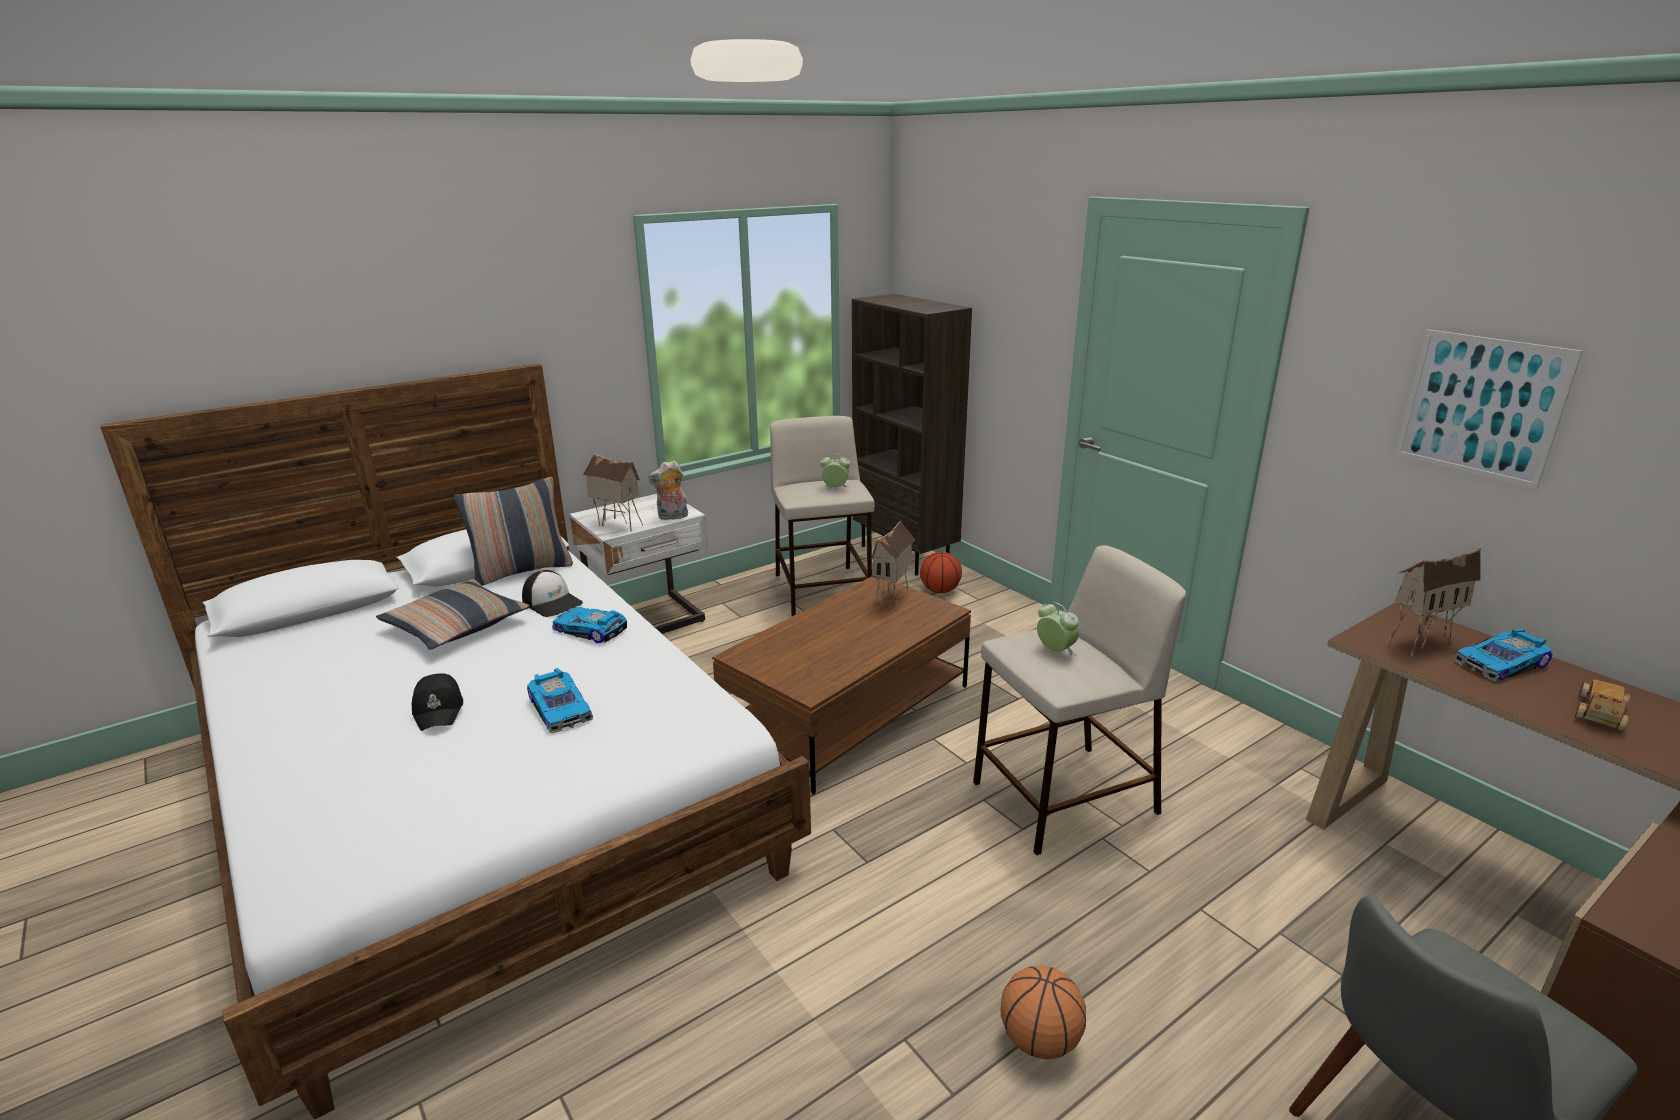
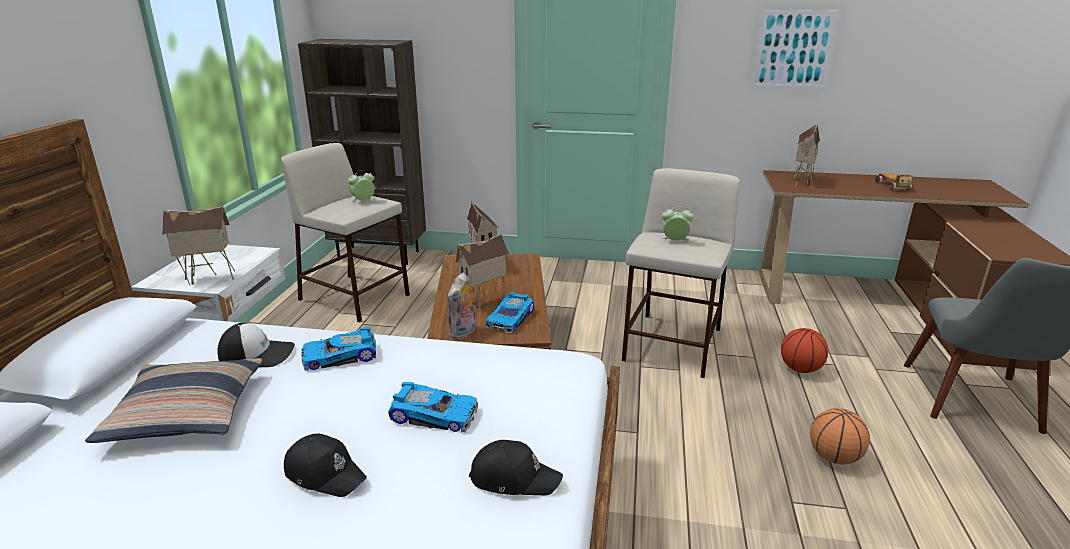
camera: 45 degrees left, 0 degrees up
pillow [454,477,573,586] -> none
plush toy [649,460,688,520] -> plush toy moved to [447,273,476,339]
basketball [920,552,962,593] -> basketball moved to [781,328,828,373]
toy car [1453,628,1553,681] -> toy car moved to [485,291,534,333]
none -> toy house [456,234,510,311]
none -> black cap [469,440,563,495]

